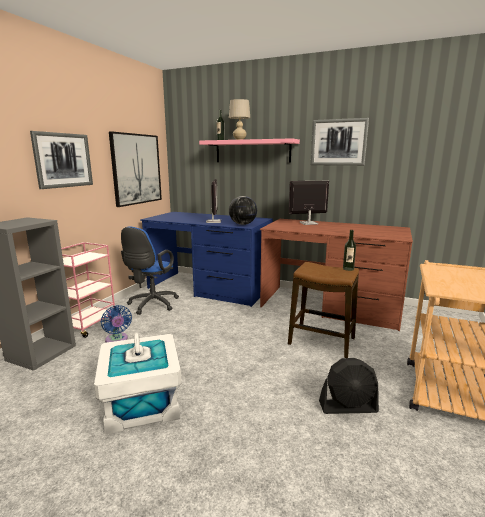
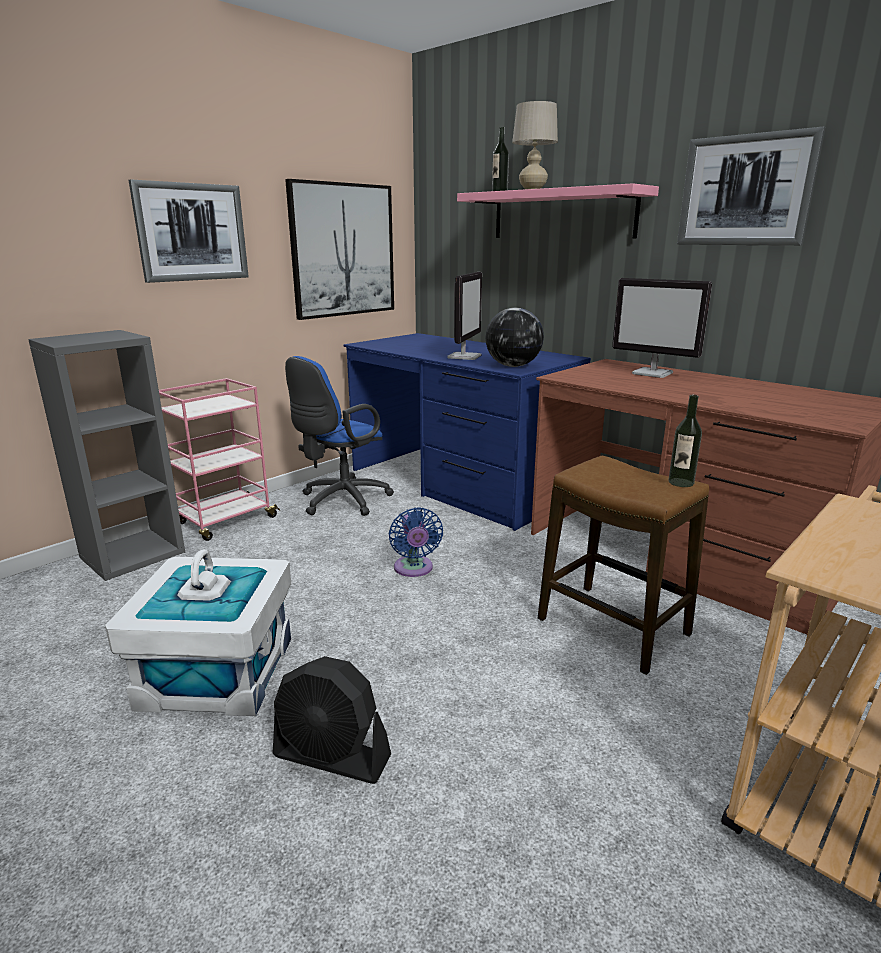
camera: 20 degrees right, 5 degrees up
blue fan [101,305,132,343] -> blue fan moved to [389,507,443,577]
monitor [289,180,329,225] -> monitor turned 150 degrees counterclockwise [612,278,712,378]
black fan [319,358,379,414] -> black fan moved to [272,656,391,784]

